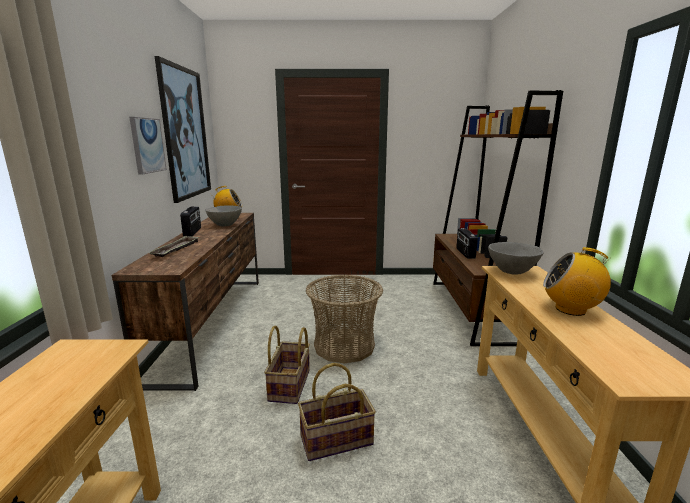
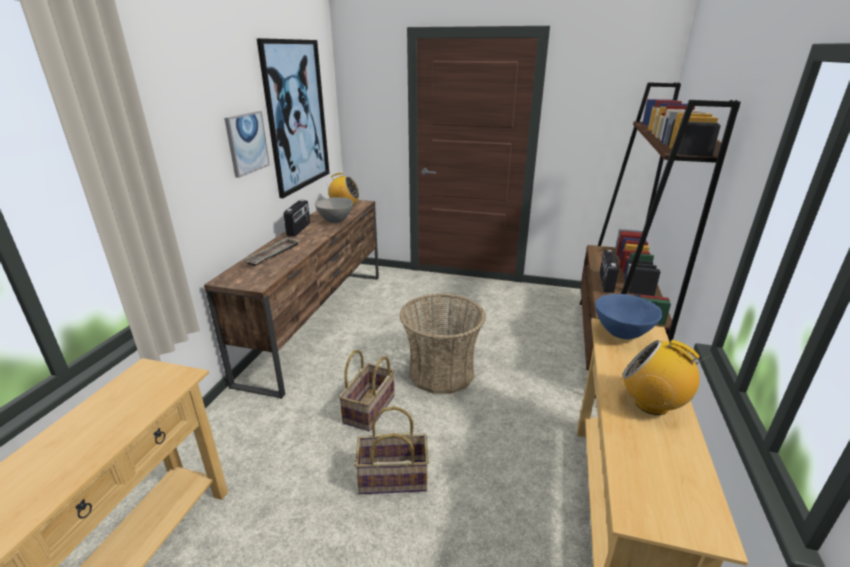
camera: 15 degrees right, 10 degrees up
grey bowl [488,242,544,275] -> blue bowl [596,294,662,339]

